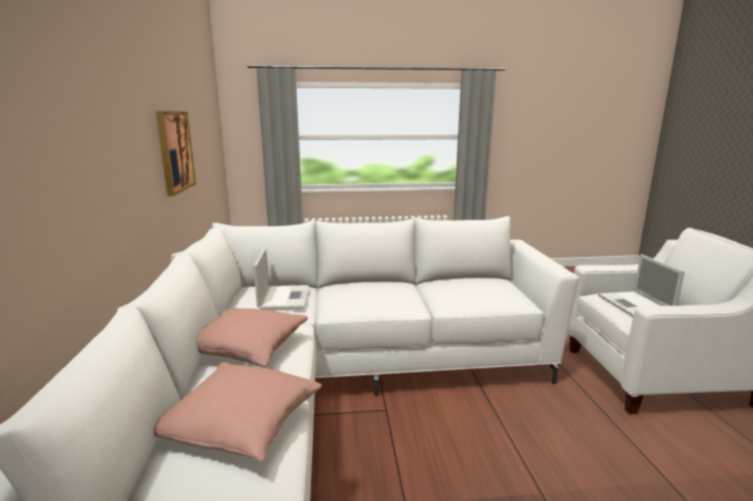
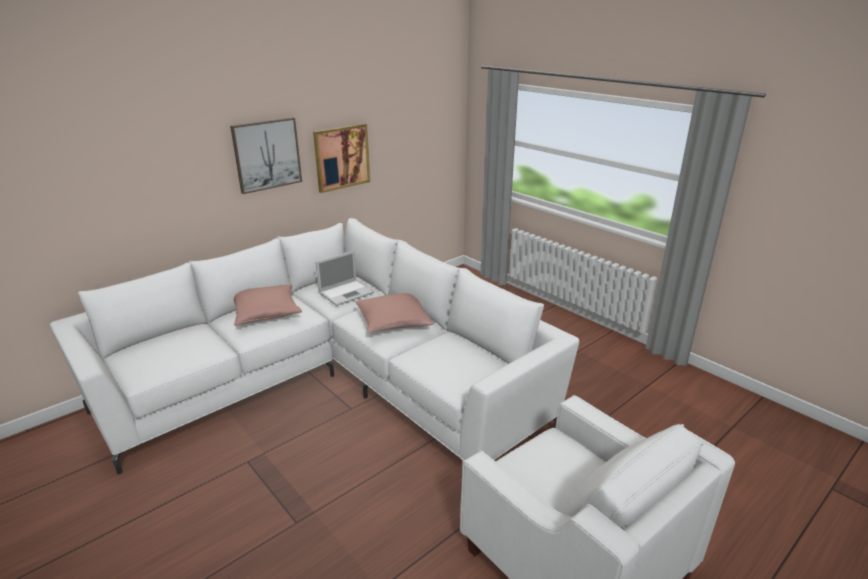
camera: 55 degrees right, 10 degrees up
pink pillow [154,362,322,461] -> pink pillow moved to [355,293,434,332]
laptop [598,254,685,317] -> none
none -> picture [230,117,302,194]

